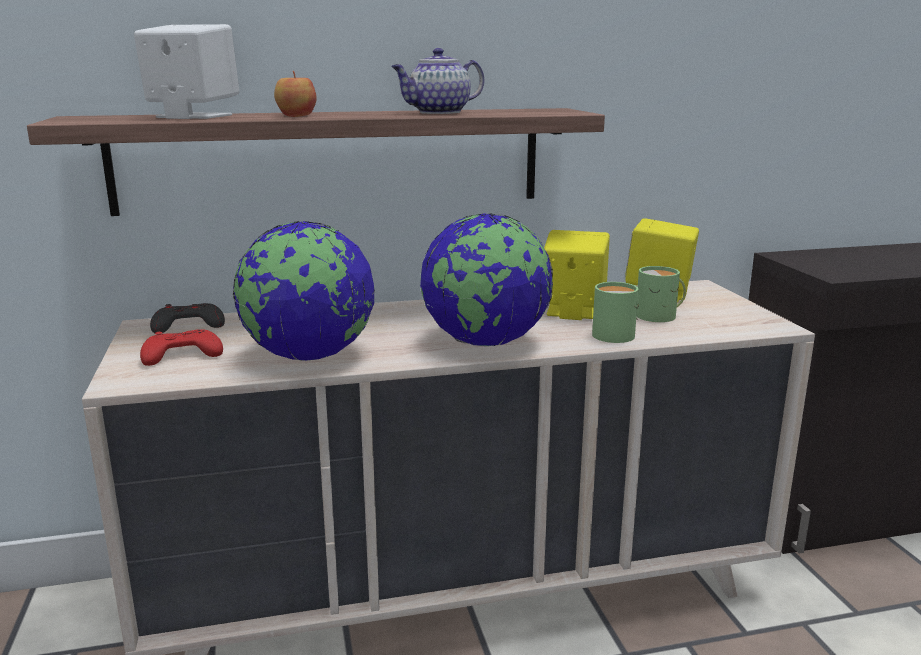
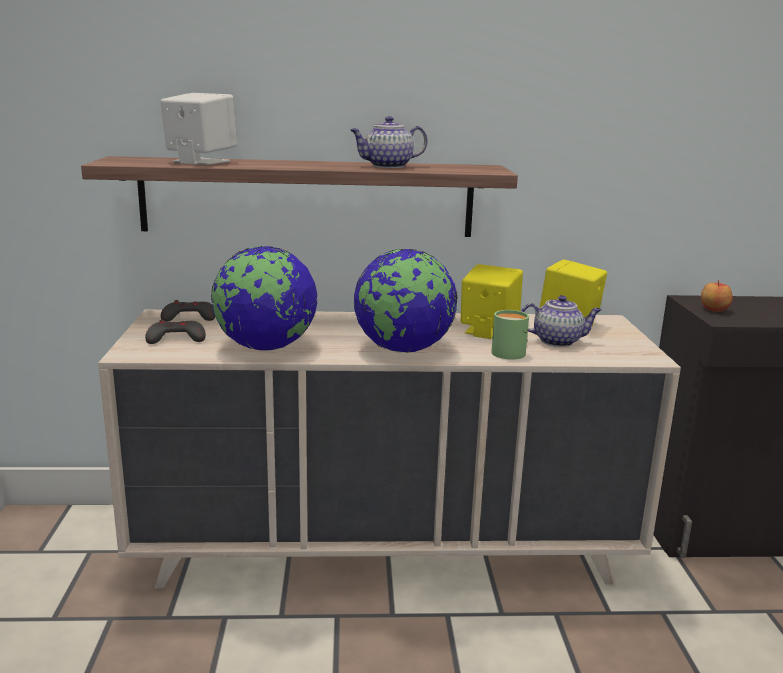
camera: 10 degrees right, 0 degrees up
red game controller [140,329,223,366] -> grey game controller [145,320,206,344]
apple [274,71,317,117] -> apple moved to [701,280,733,312]
green mug [636,266,686,322] -> teapot [521,295,602,347]

